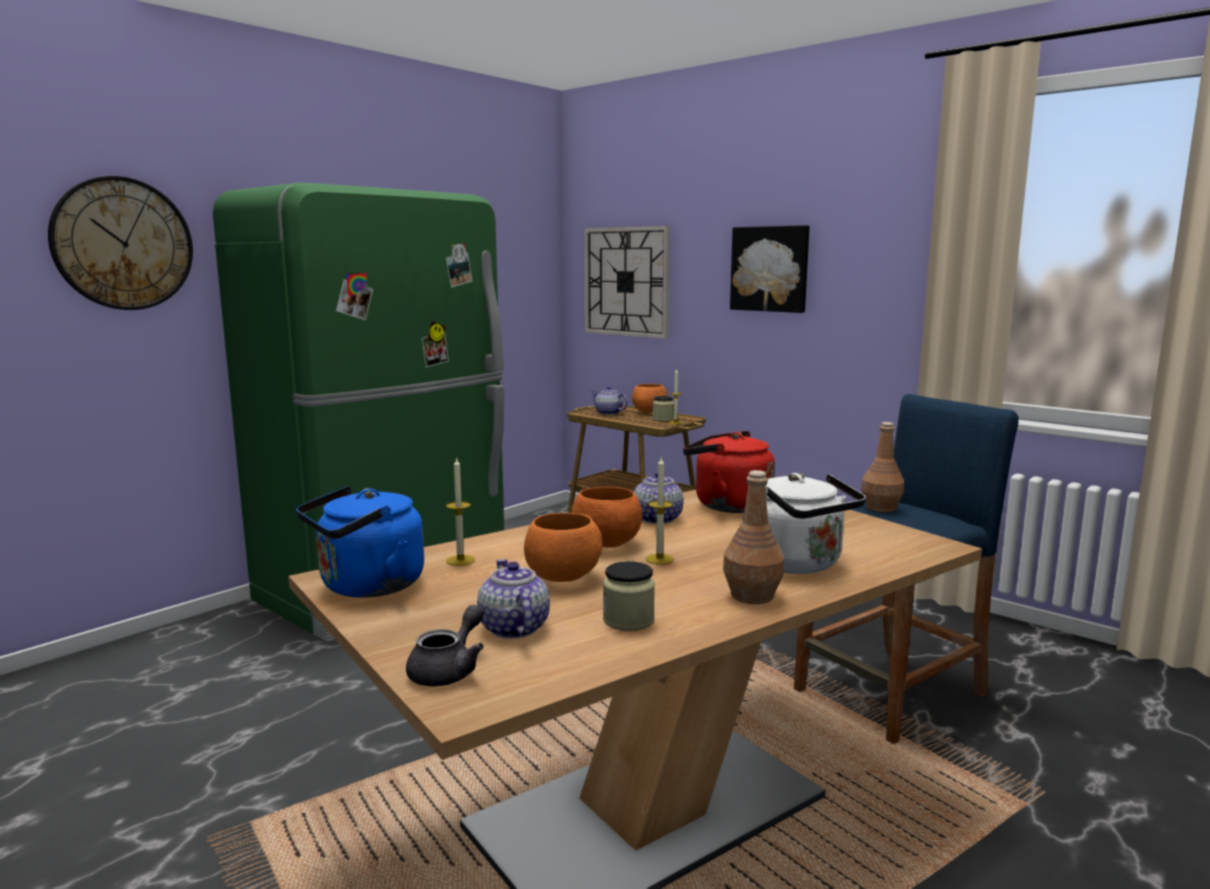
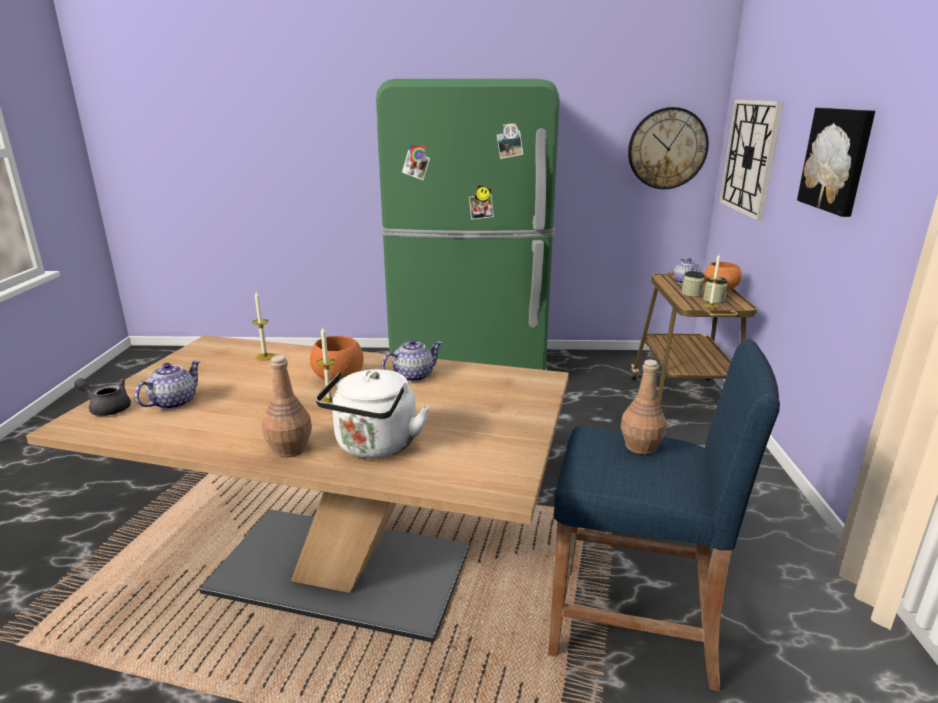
camera: 50 degrees right, 10 degrees up
wall clock [48,176,193,310] -> wall clock moved to [628,107,709,189]
blue kettle [296,486,424,598] -> none
grey teapot [406,605,484,686] -> grey teapot turned 150 degrees counterclockwise [74,378,131,416]
orange bowl [524,513,603,582] -> none
jar [603,561,655,631] -> jar moved to [681,271,705,297]
red kettle [683,431,775,513] -> none

